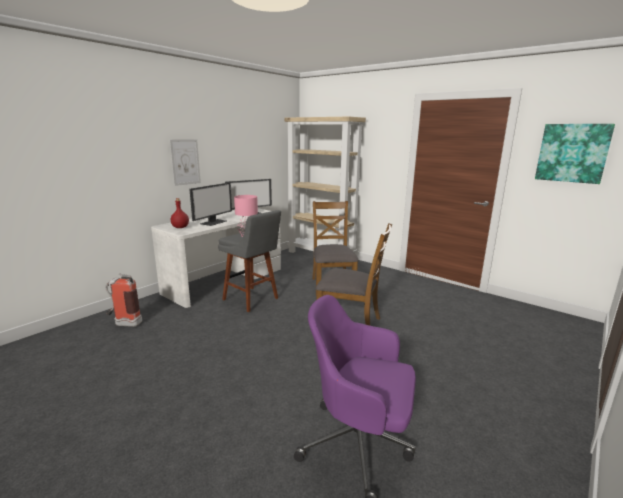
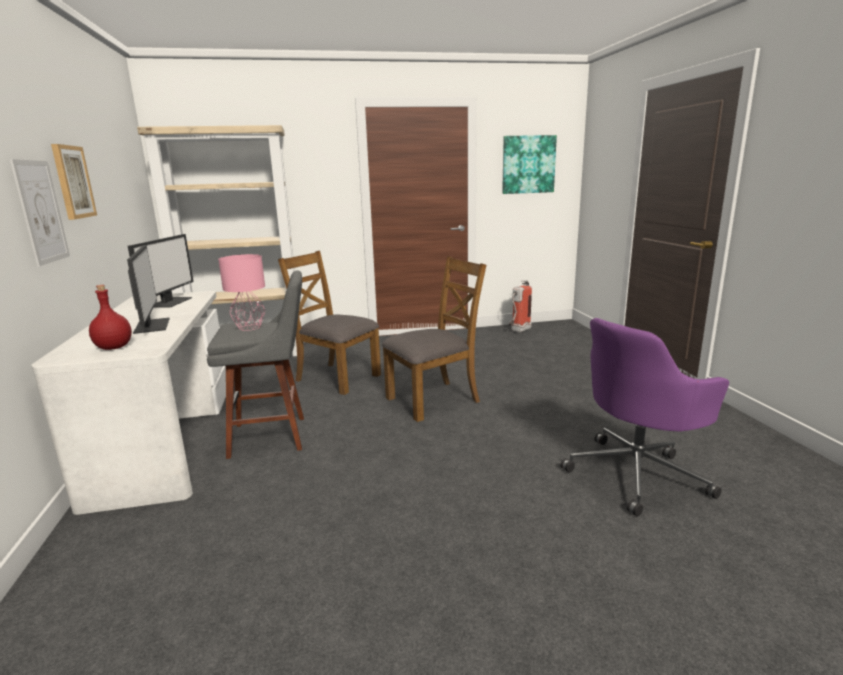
camera: 50 degrees left, 0 degrees up
fire extinguisher [105,274,142,327] -> fire extinguisher moved to [509,280,532,333]
none -> picture [51,144,97,220]

